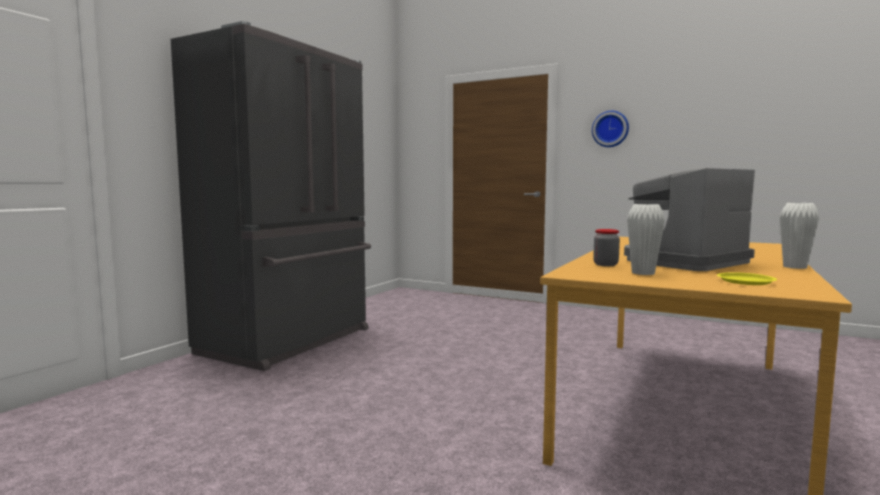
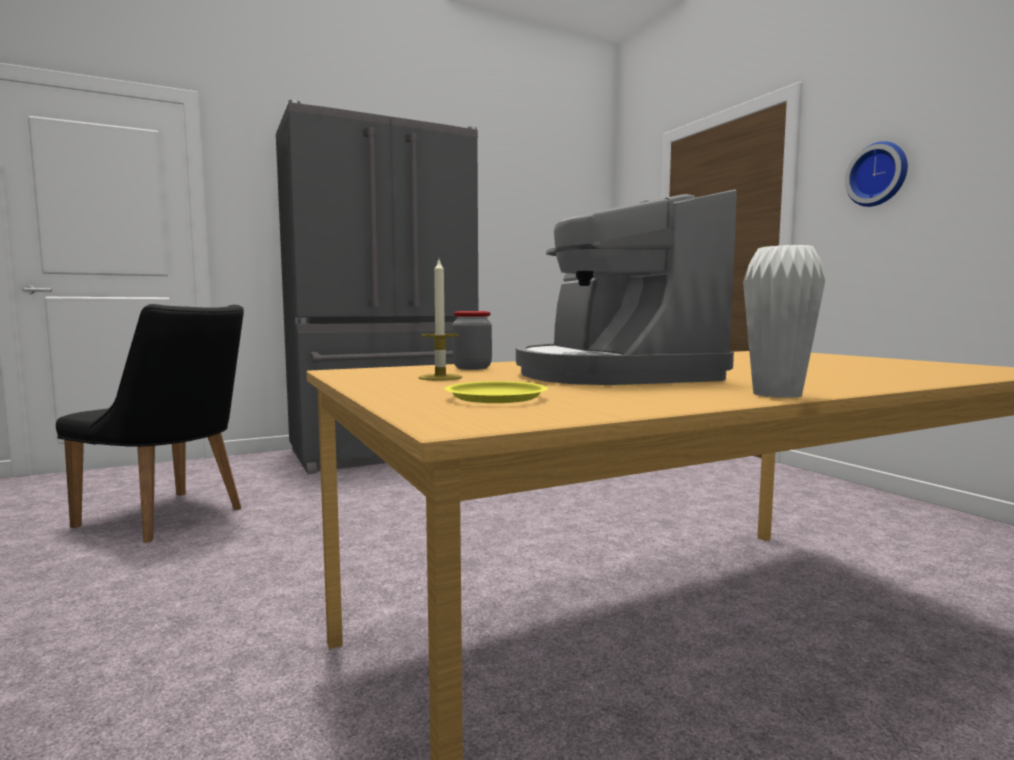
camera: 35 degrees right, 0 degrees up
coffee machine [624,168,755,271] -> coffee machine turned 105 degrees counterclockwise [516,189,737,385]
white vase [627,204,665,275] -> candle [418,260,462,380]
none -> black chair [56,304,244,543]

